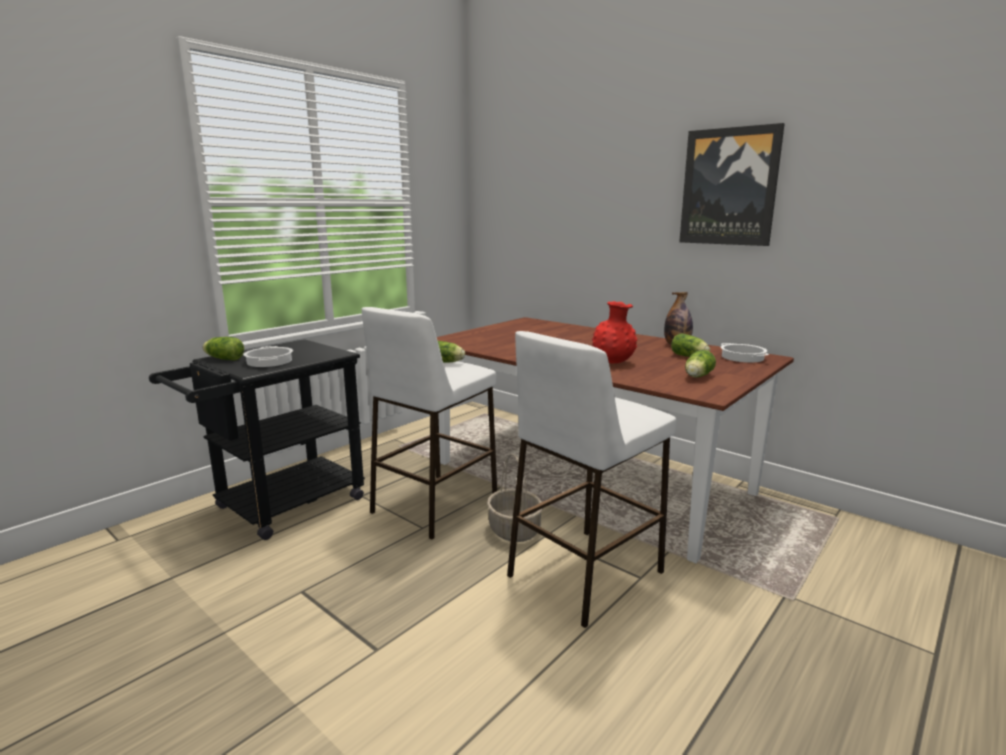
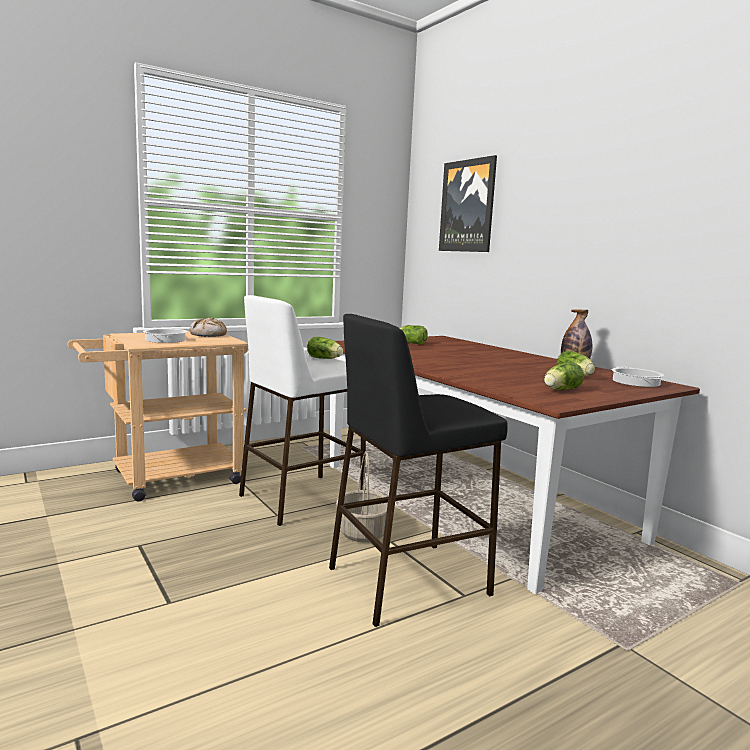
camera: 15 degrees right, 5 degrees down
black cart [149,339,365,540] -> beige cart [67,331,248,502]
lettuce [203,337,244,361] -> lettuce moved to [400,325,428,345]
white stool [507,331,676,628] -> black stool [329,314,508,627]
red vase [592,301,637,363] -> none
picture [679,123,785,246] -> picture moved to [439,155,497,252]
none -> bread [190,318,227,337]

